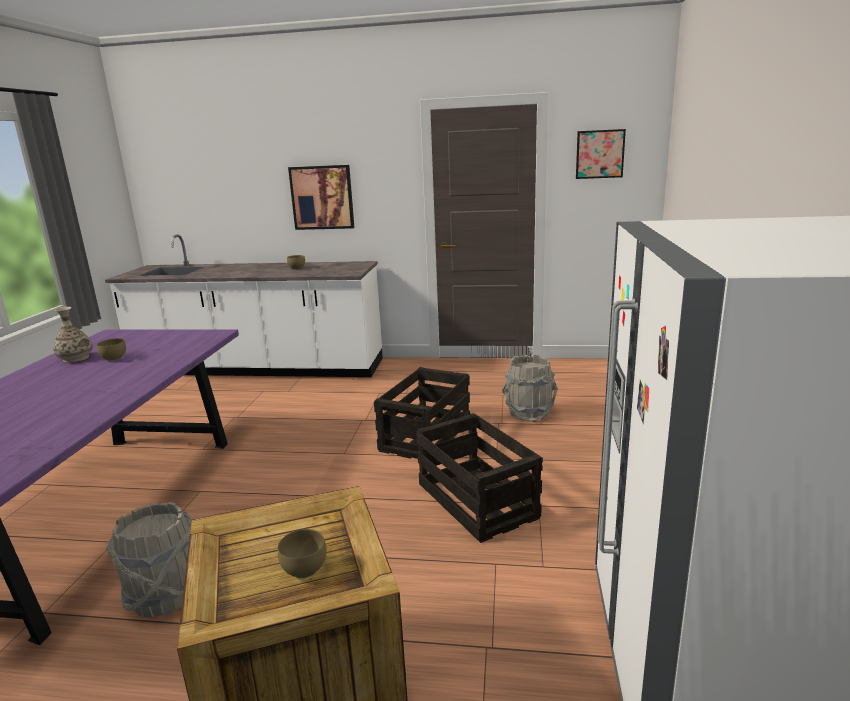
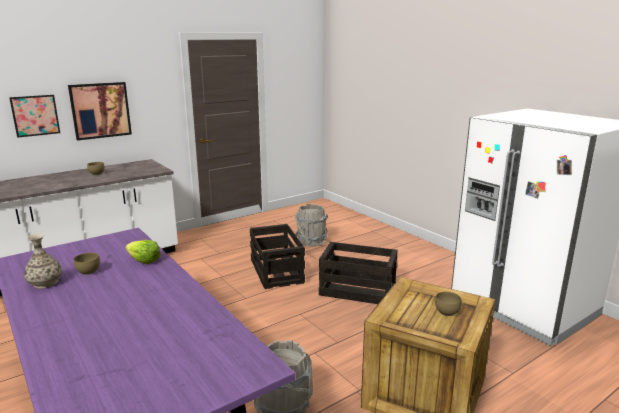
camera: 45 degrees left, 0 degrees up
picture [576,129,626,179] -> picture moved to [9,95,60,138]
none -> lettuce [125,240,161,264]

